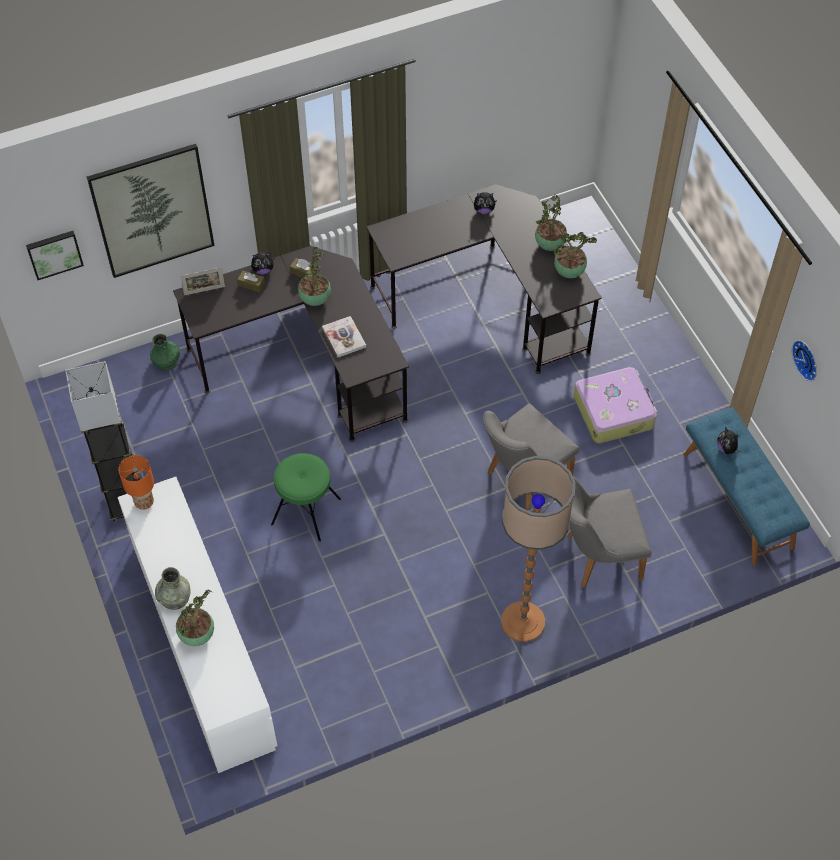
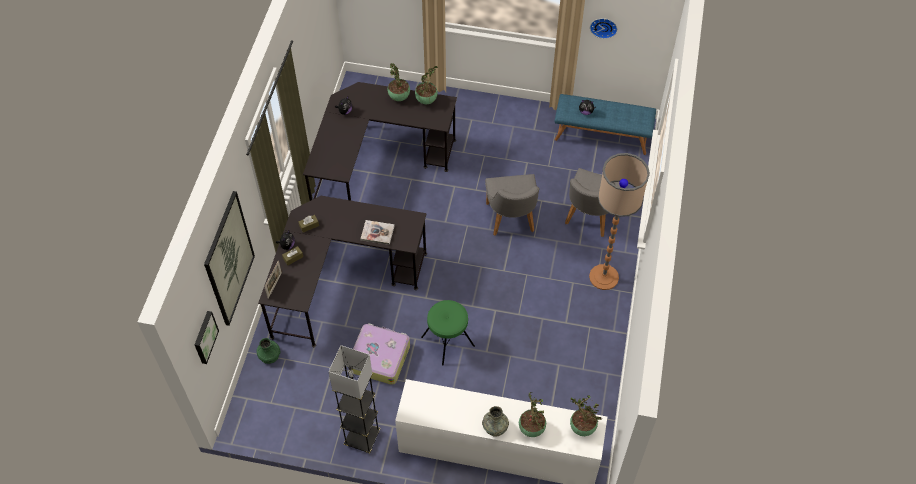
camera: 55 degrees left, 0 degrees up
orange table lamp [118,455,154,510] -> none
potted plant [298,247,331,306] -> potted plant moved to [570,395,603,436]
suitcase [574,367,657,444] -> suitcase moved to [348,323,410,385]

